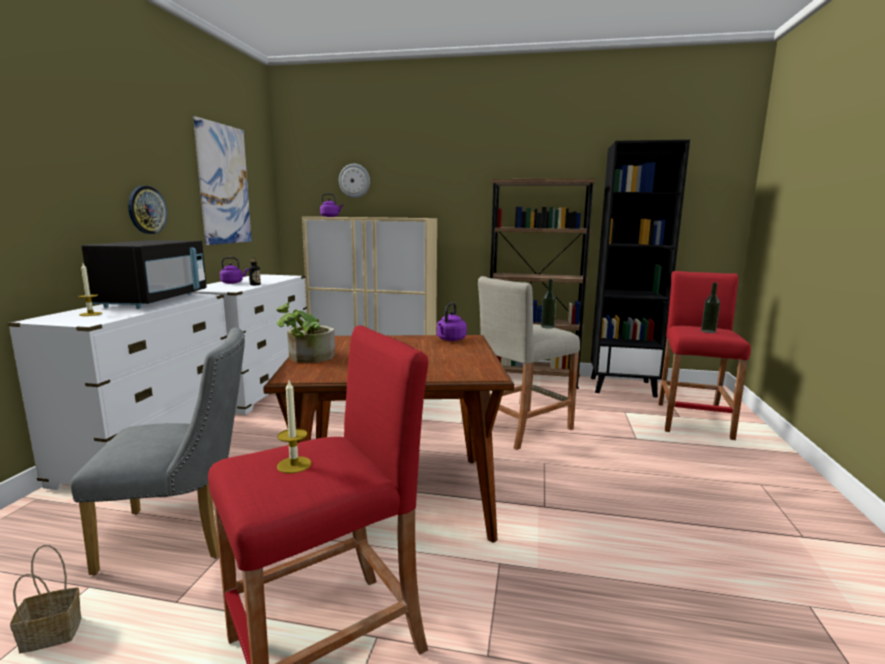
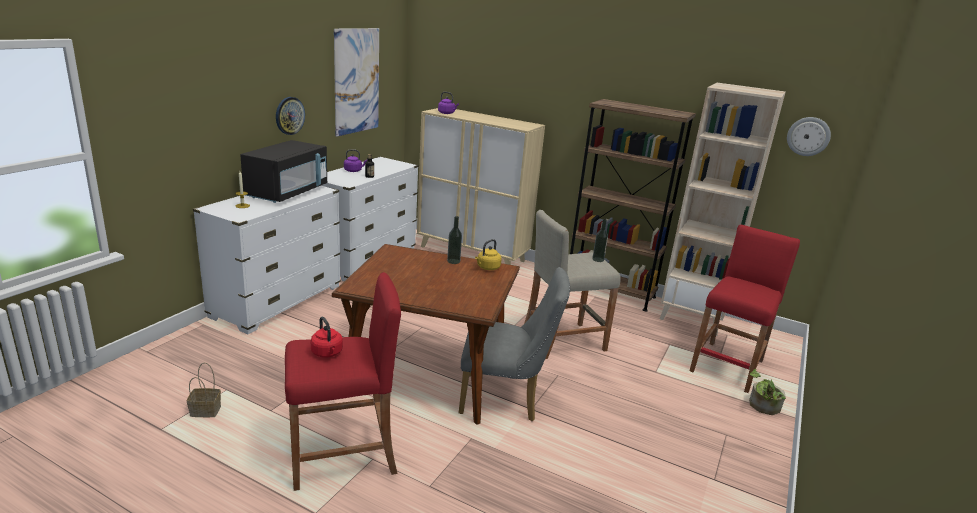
camera: 15 degrees right, 10 degrees up
grey chair [70,327,245,575] -> grey chair moved to [459,267,570,421]
potted plant [276,303,335,363] -> potted plant moved to [749,369,786,415]
candle [277,381,311,473] -> red kettle [311,317,343,358]
wall clock [339,164,370,198] -> wall clock moved to [787,117,831,156]
purple kettle [437,302,467,341] -> yellow kettle [475,239,502,270]
black bookcase [591,140,690,398] -> beige bookcase [660,83,786,336]
bottle [701,282,720,333] -> bottle moved to [447,216,462,264]

